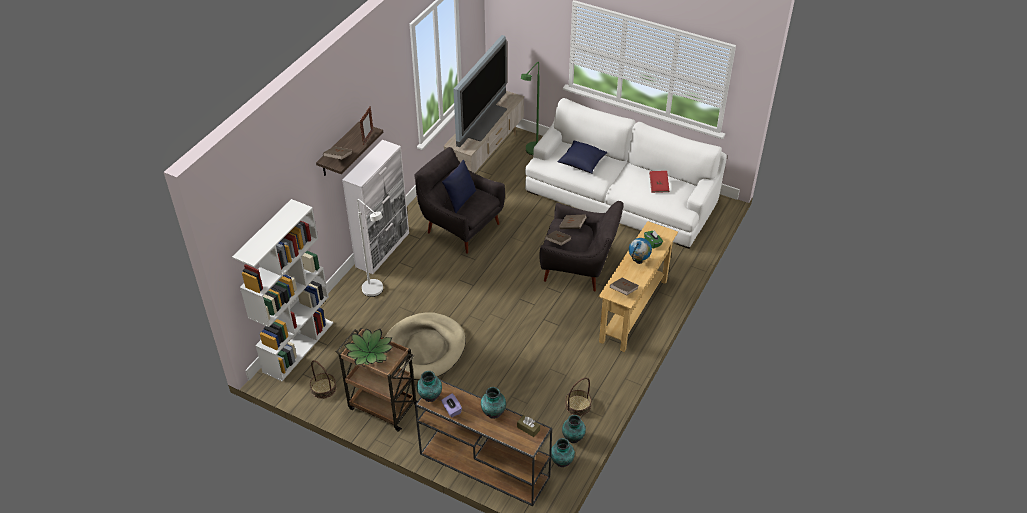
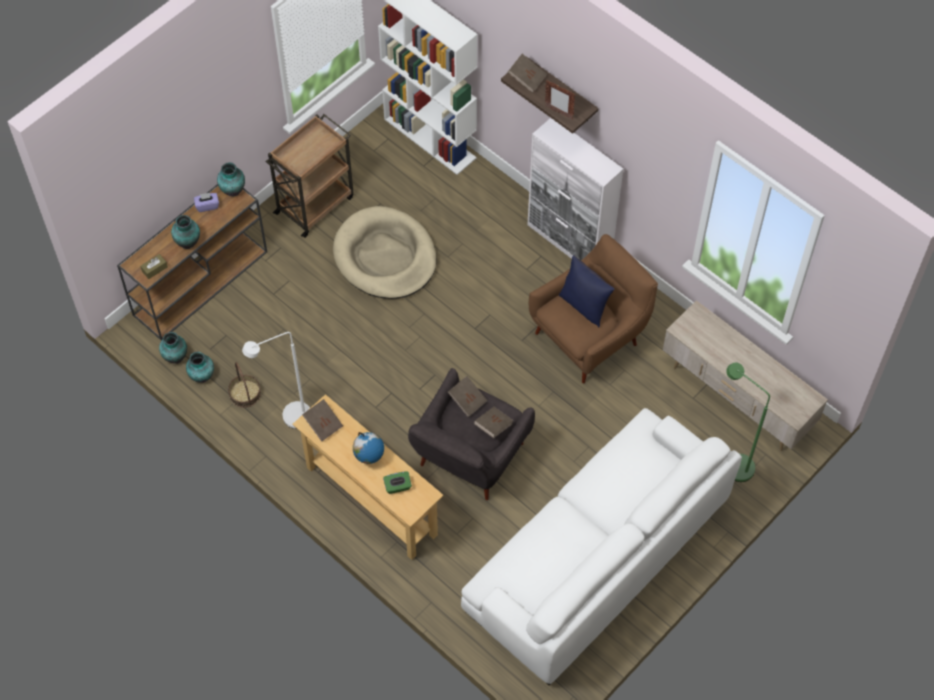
camera: 105 degrees right, 15 degrees up
basket [310,360,337,399] -> none
potted plant [344,328,393,367] -> none
white floor lamp [357,199,383,297] -> white floor lamp moved to [242,332,310,429]
grey armchair [414,147,505,254] -> brown armchair [529,234,658,383]
television [453,35,507,147] -> none
blue pillow [558,140,608,174] -> none
red book [649,171,669,193] -> none

